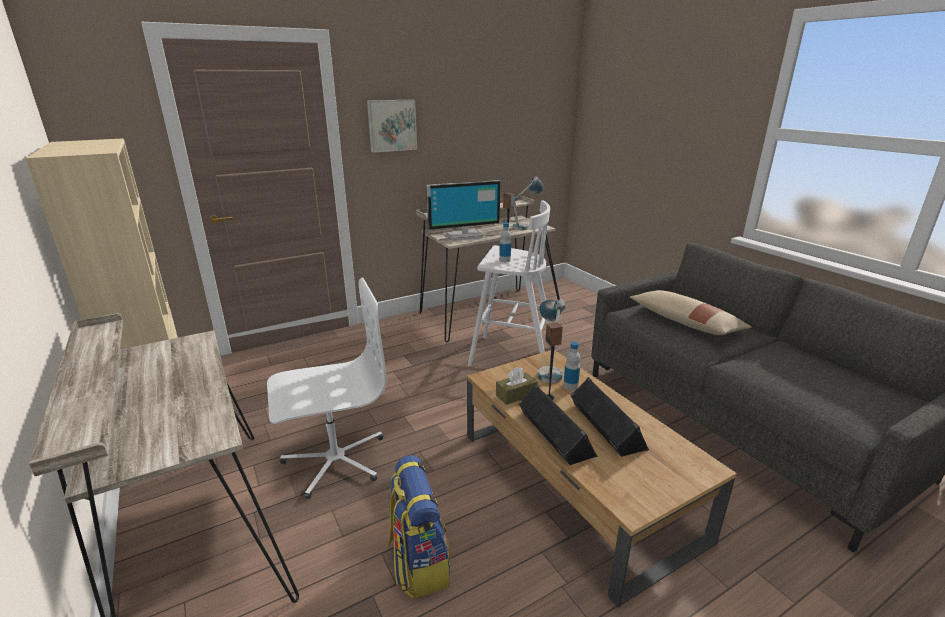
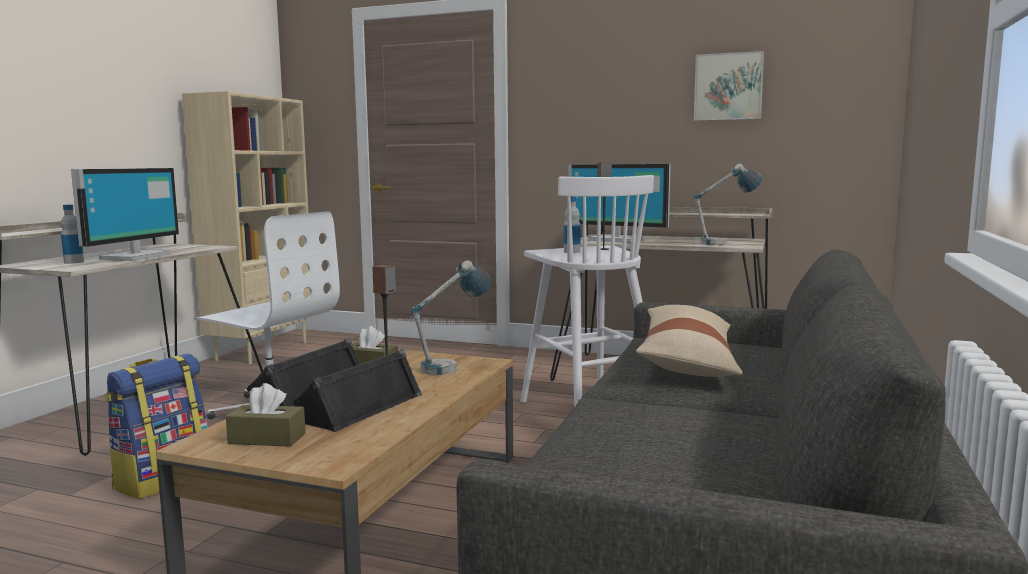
camera: 50 degrees right, 15 degrees down
picture [367,100,417,153] -> picture moved to [694,51,764,121]
bottle [563,342,580,391] -> bottle moved to [61,204,84,264]
none -> monitor [71,168,179,261]
none -> brown tissue box [226,383,306,447]

